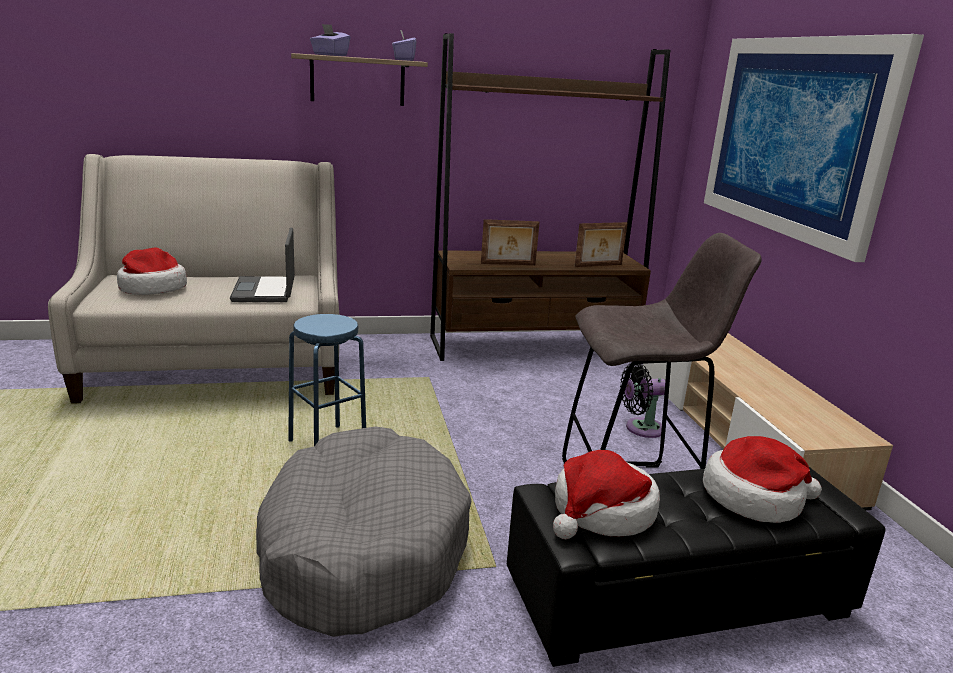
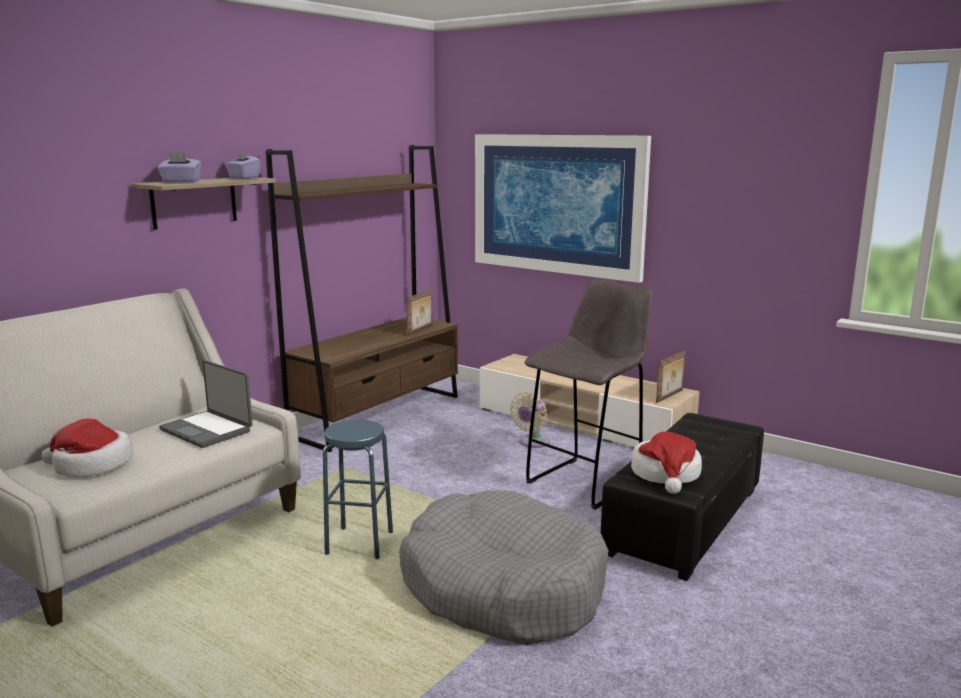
camera: 40 degrees left, 5 degrees down
picture frame [481,219,540,265] -> picture frame moved to [656,350,686,403]
black fan [620,364,666,438] -> beige fan [510,392,550,448]
hat [703,436,822,523] -> none

